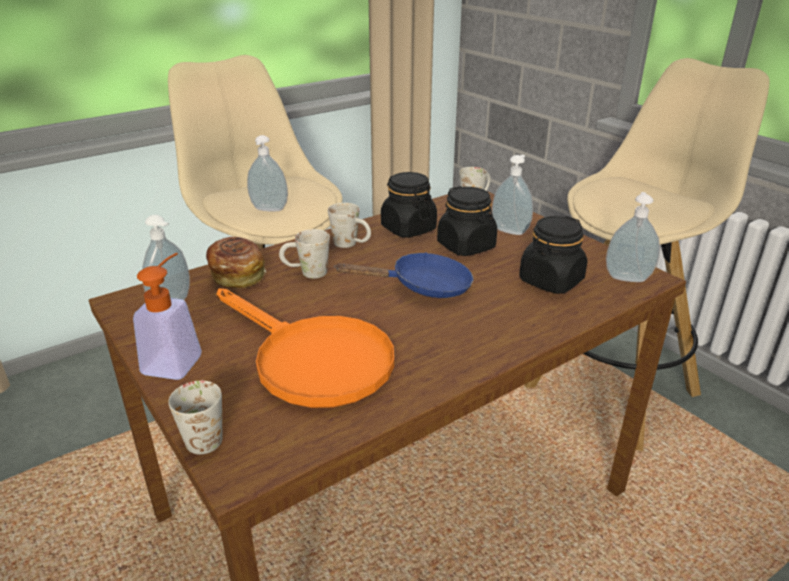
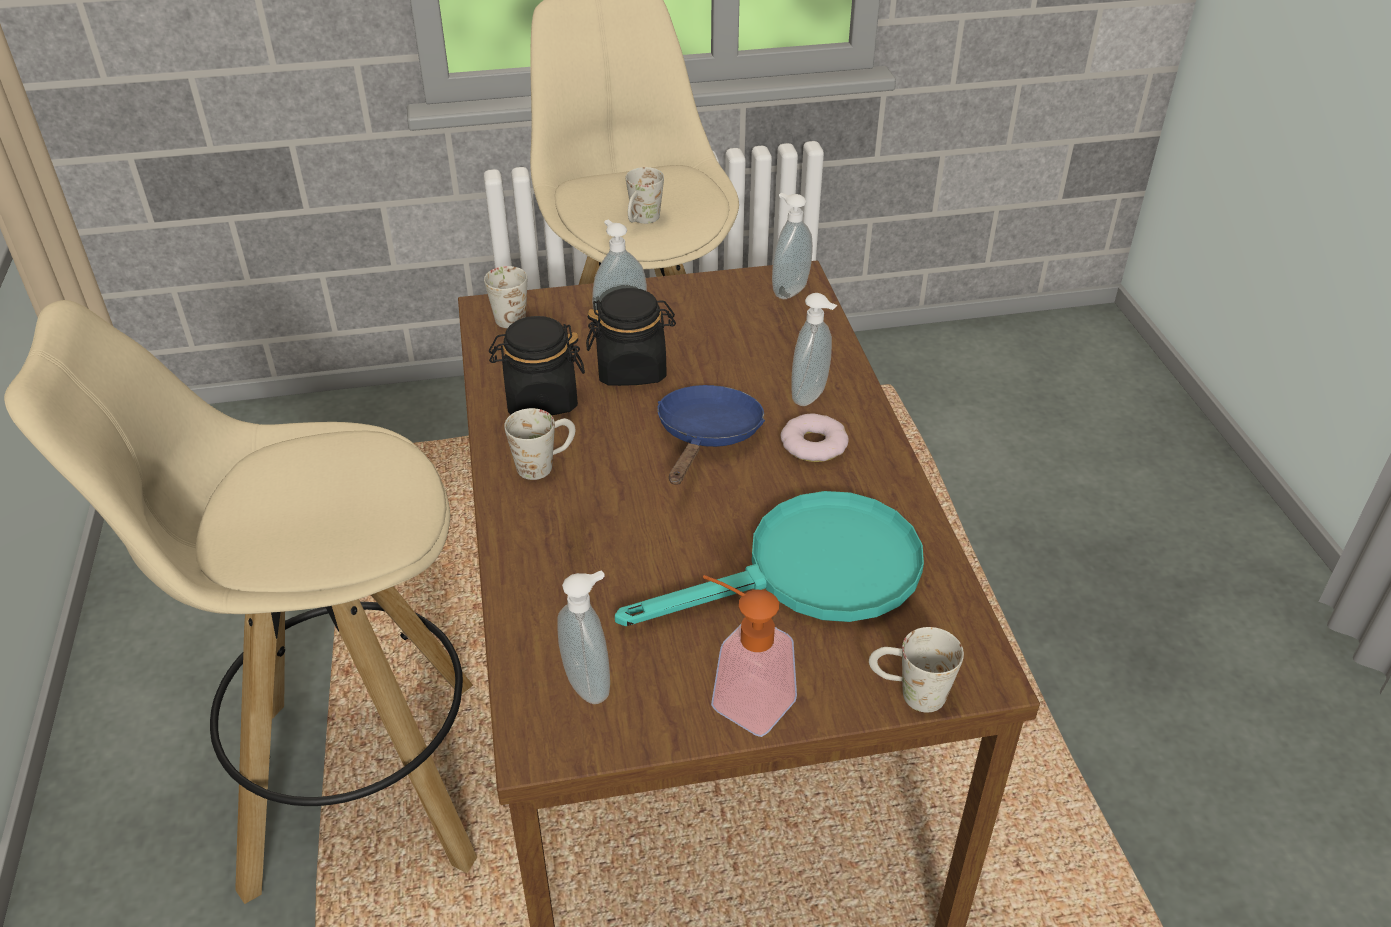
camera: 65 degrees left, 10 degrees up
bread [206,237,266,289] -> none
orange frying pan [217,288,394,408] -> turquoise frying pan [615,491,924,626]
soap dispenser [247,135,288,211] -> soap dispenser moved to [792,293,837,406]
white mug [279,229,330,278] -> white mug moved to [626,167,664,224]
black jar [519,216,587,294] -> none
none -> donut [781,413,849,462]

